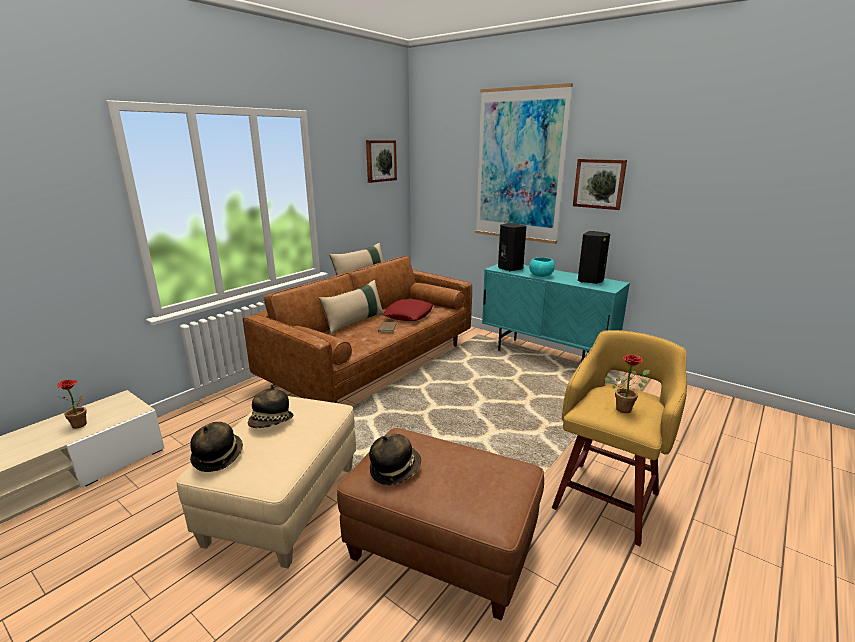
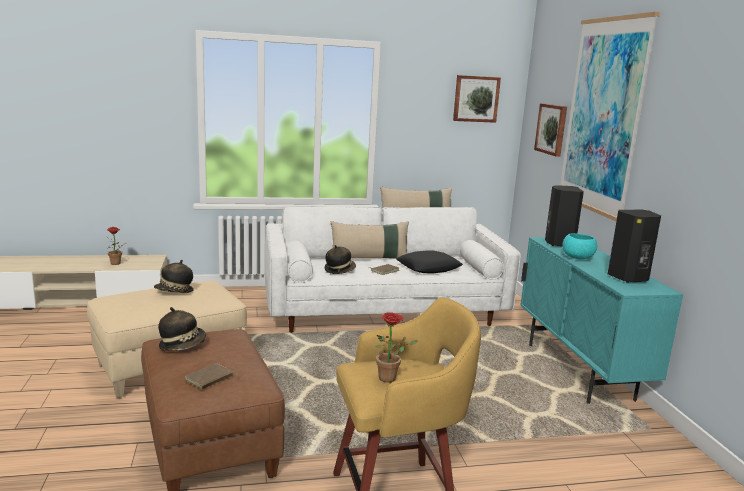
camera: 40 degrees right, 5 degrees down
hat [190,422,243,472] -> hat moved to [325,245,356,274]
brown sofa [243,255,472,403] -> white sofa [265,206,521,333]
red pillow [383,299,433,321] -> black pillow [396,251,463,274]
picture [573,159,627,210] -> picture moved to [534,103,567,157]
none -> brown book [185,363,239,390]

